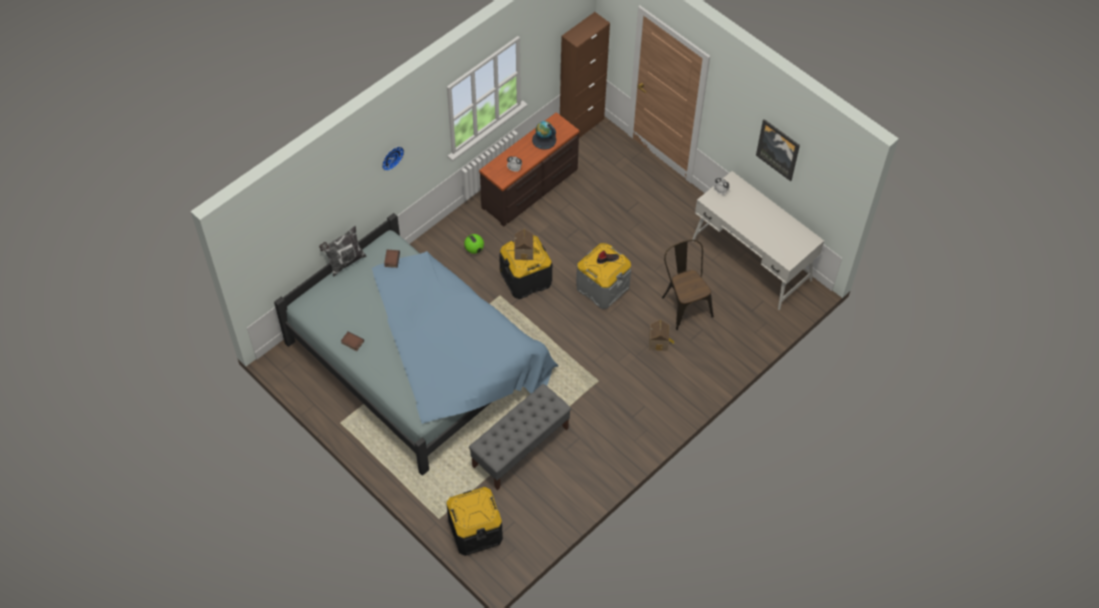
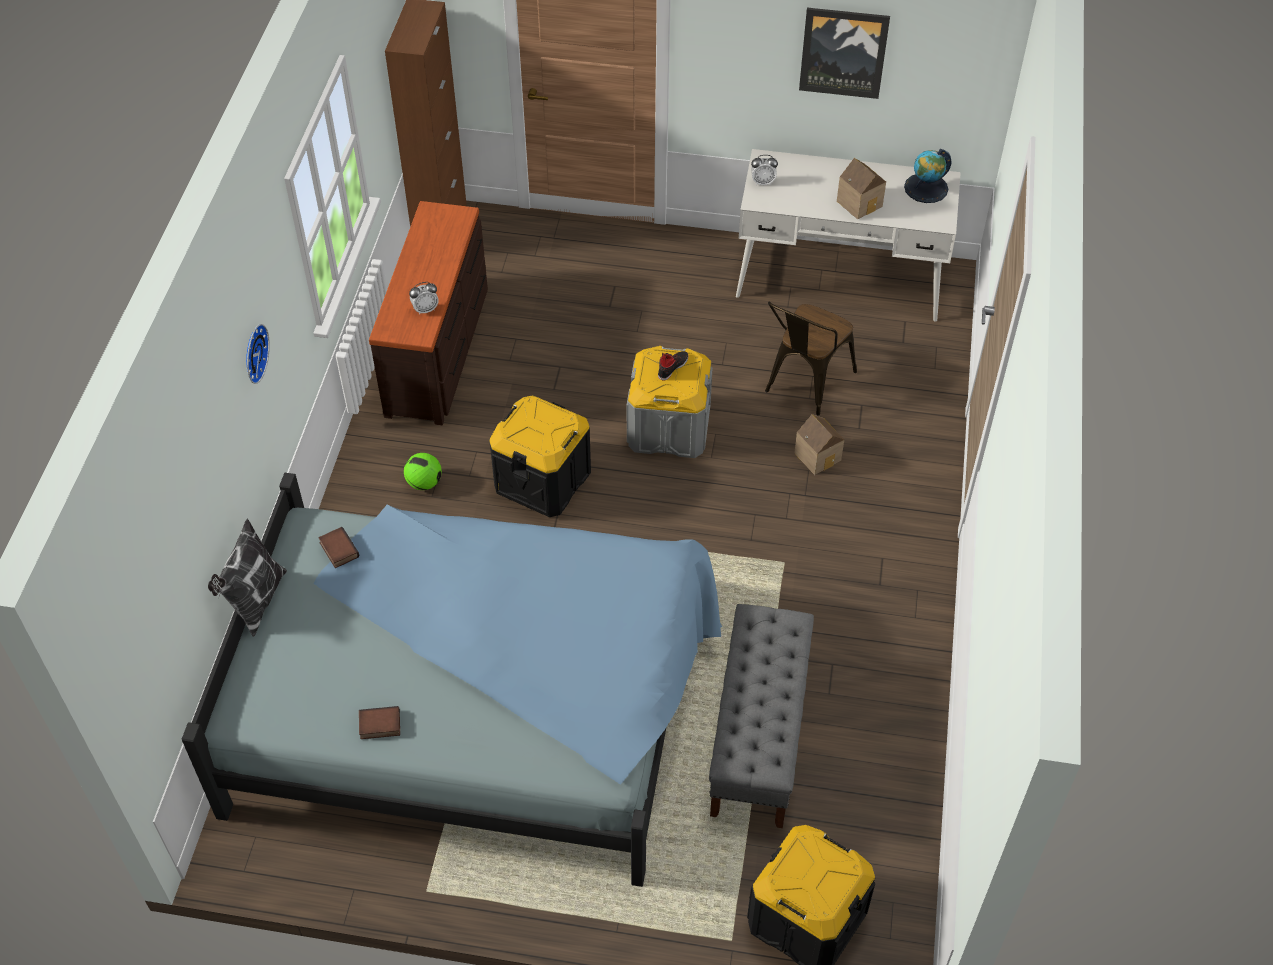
camera: 35 degrees left, 5 degrees down
toy house [514,229,540,260] -> toy house moved to [837,158,886,219]
globe [532,121,556,150] -> globe moved to [904,149,952,203]
brown chair [662,240,714,330] -> brown chair turned 90 degrees counterclockwise [765,301,857,416]

